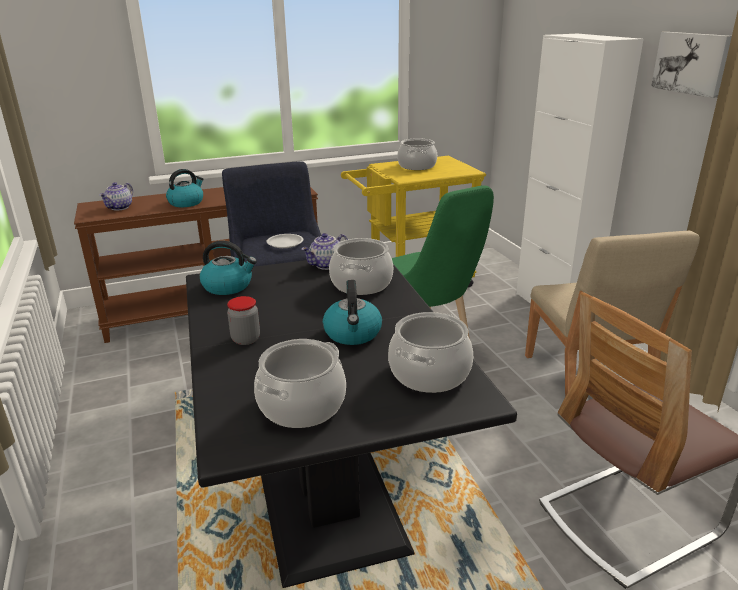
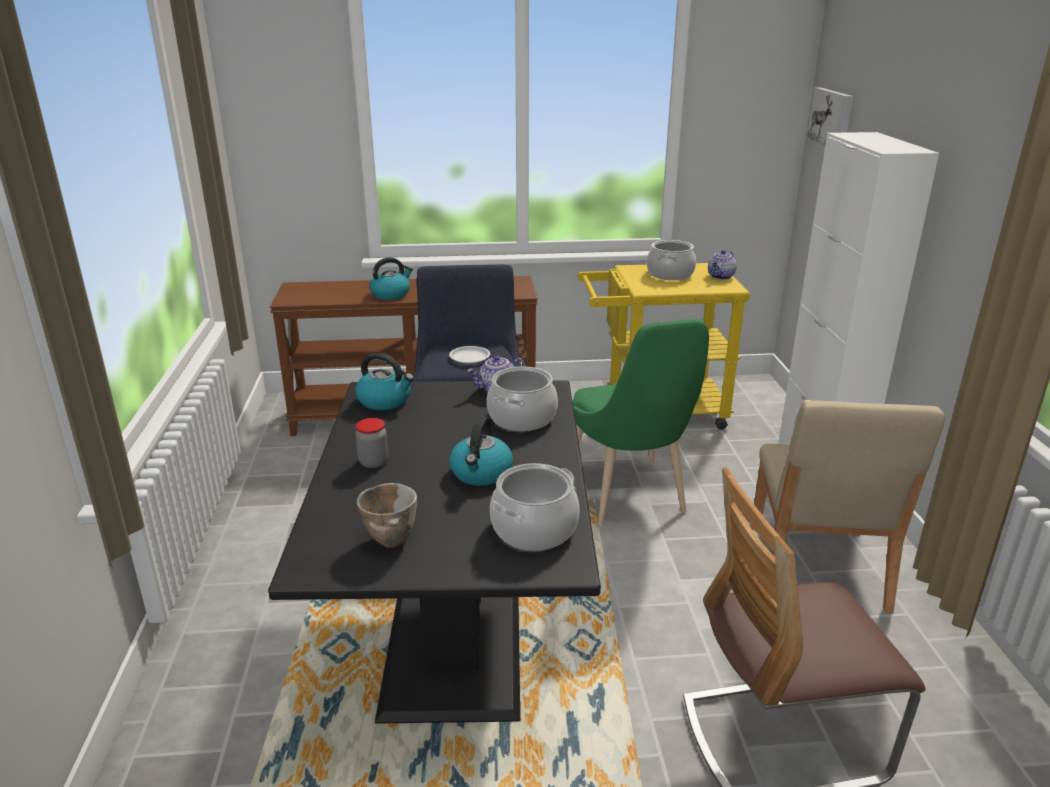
camera: 15 degrees right, 0 degrees up
teapot [99,182,133,211] -> teapot moved to [708,250,737,280]
cooking pot [254,339,346,428] -> bowl [357,483,417,548]
picture [651,32,732,98] -> picture moved to [807,88,853,145]

